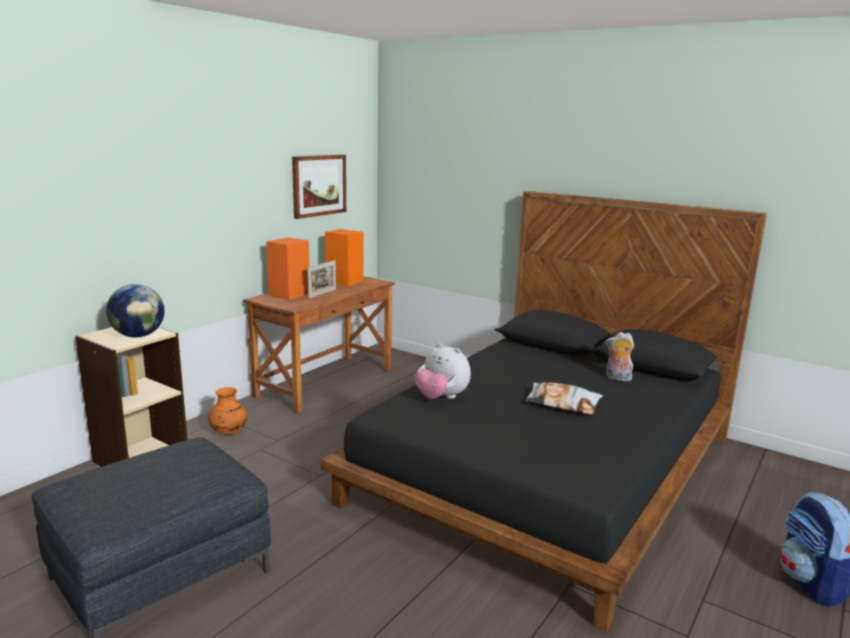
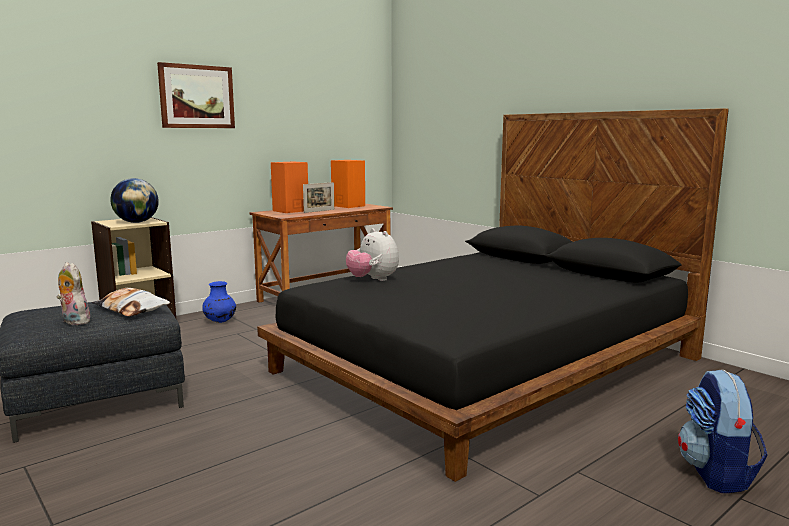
camera: 15 degrees right, 5 degrees down
orange vase [208,387,247,435] -> blue vase [202,281,236,323]
picture [292,155,346,219] -> picture moved to [157,62,235,128]
pillow [525,382,603,415] -> pillow moved to [92,288,170,317]
plush toy [606,332,634,381] -> plush toy moved to [57,262,90,325]

